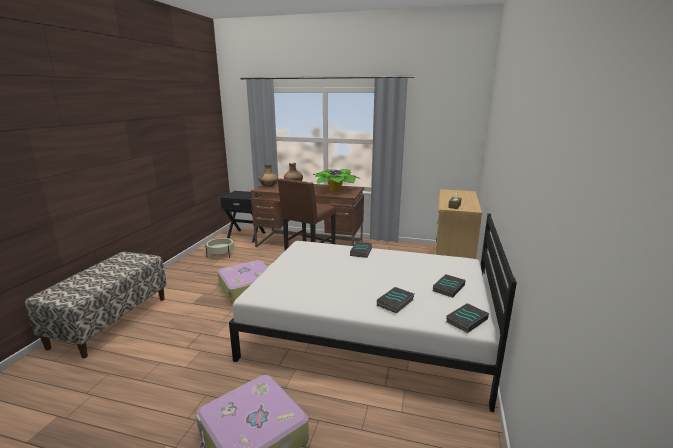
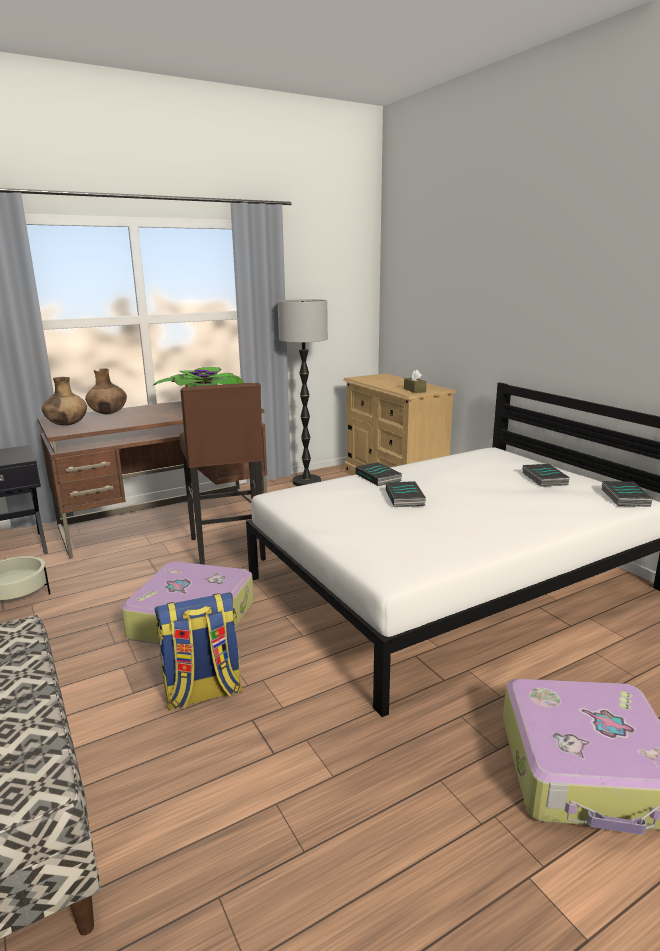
camera: 45 degrees left, 0 degrees up
book [377,287,414,314] -> book moved to [386,481,426,507]
none -> backpack [154,592,243,710]
none -> floor lamp [278,299,328,486]

